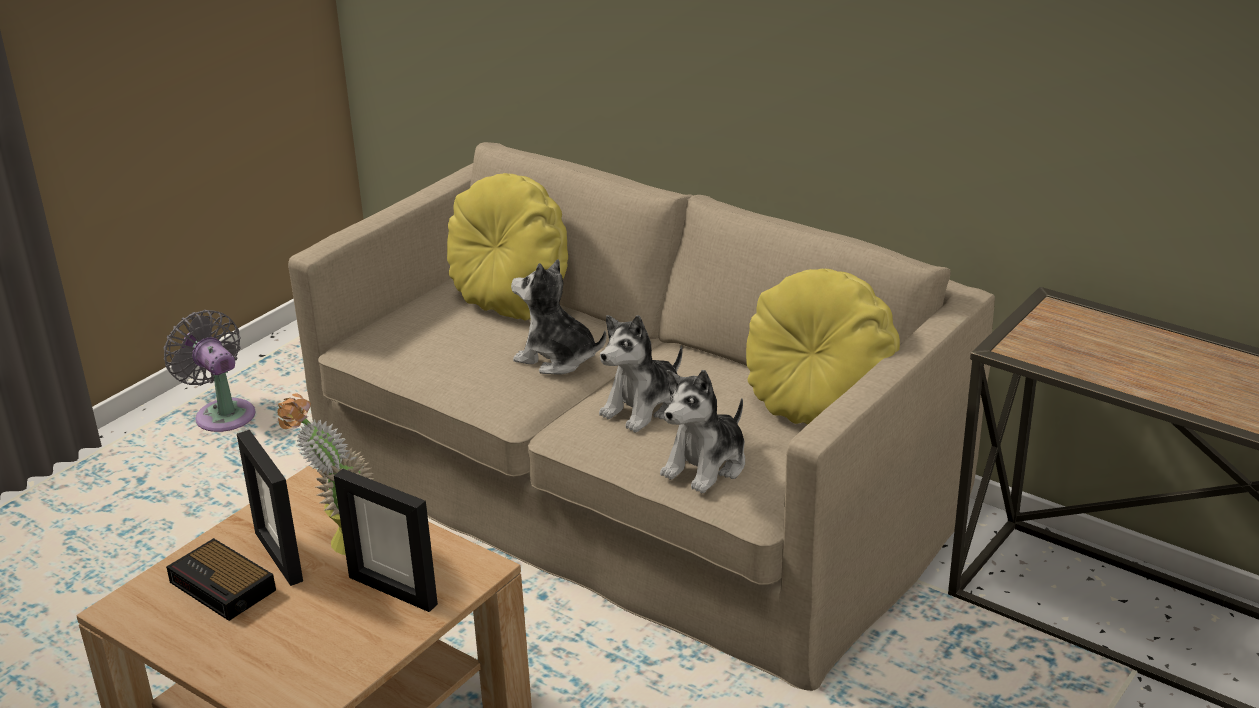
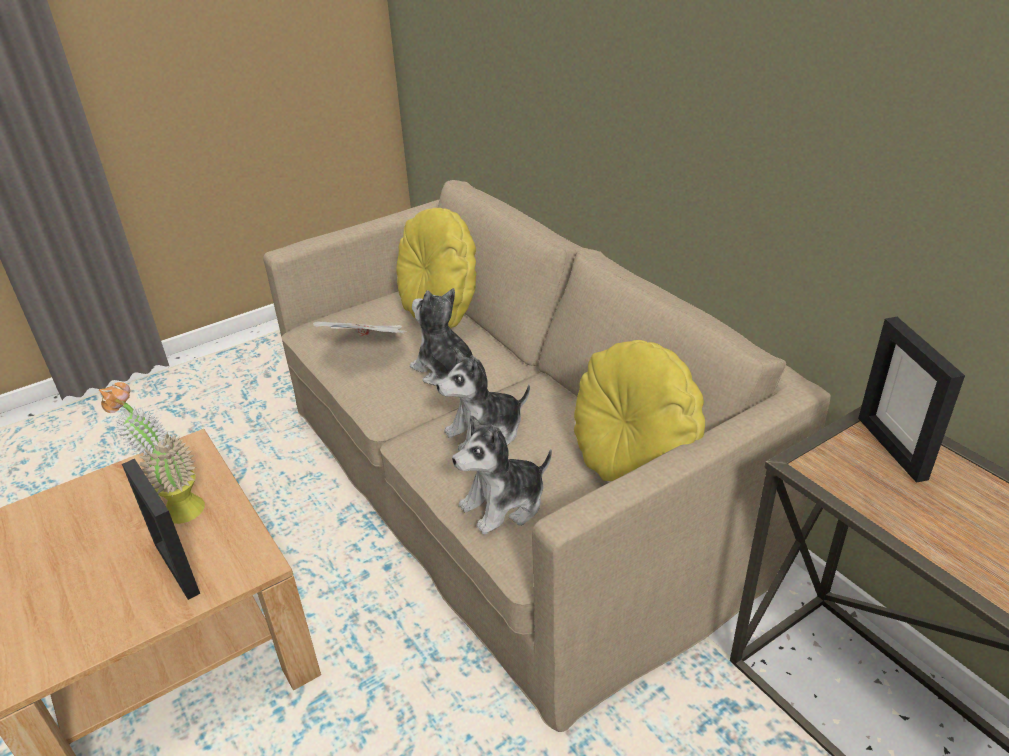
camera: 20 degrees right, 5 degrees up
grey fan [164,310,256,432] -> none
alarm clock [166,538,276,621] -> none
picture frame [237,430,303,586] -> picture frame moved to [858,317,965,483]
none -> newspaper [313,322,407,336]

